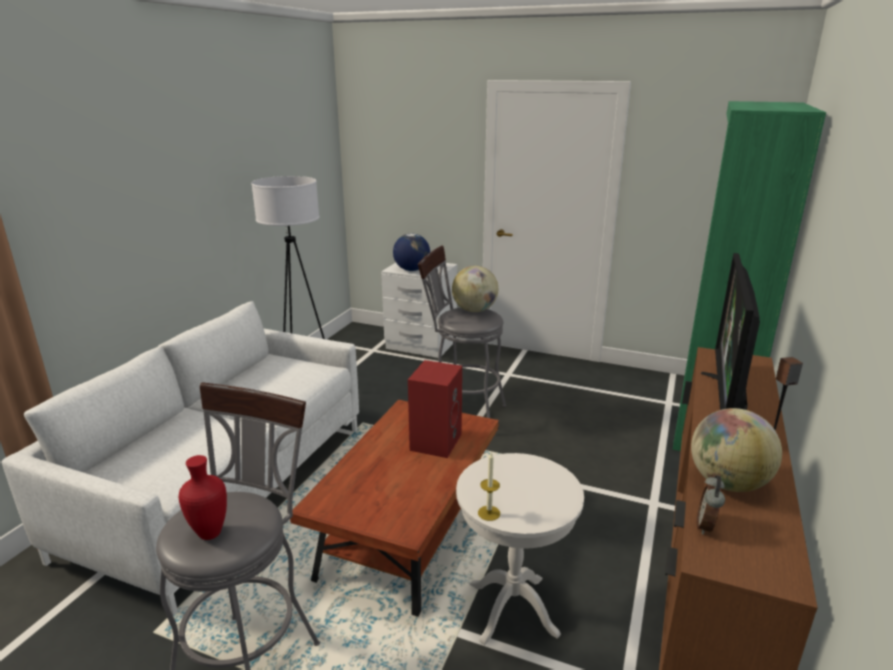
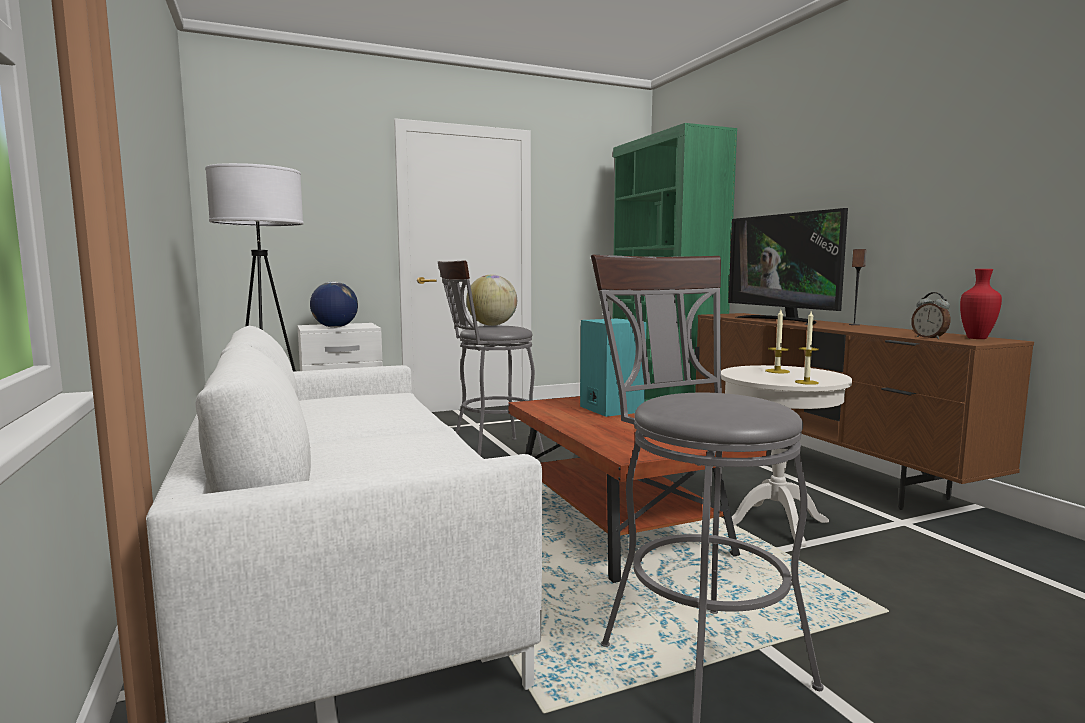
camera: 45 degrees left, 15 degrees down
red vase [179,455,227,540] -> red vase moved to [960,269,1002,339]
red speaker [408,360,462,458] -> turquoise speaker [580,318,647,417]
globe [691,408,782,492] -> none
none -> candle [765,310,790,373]

